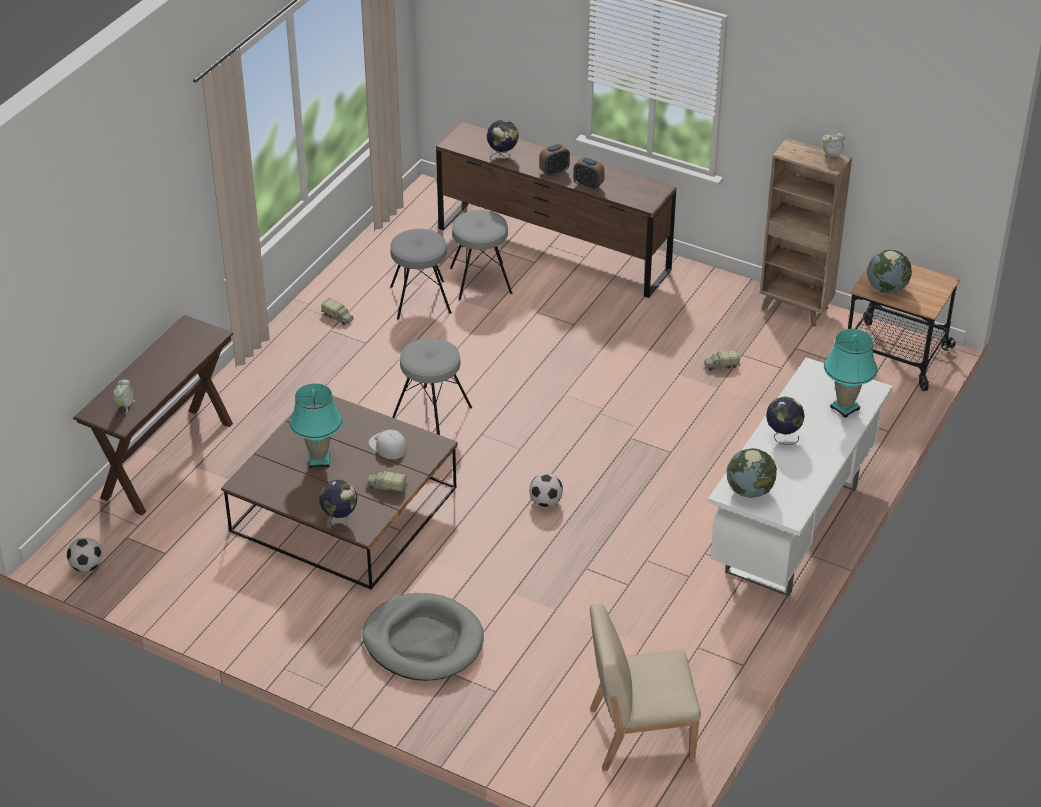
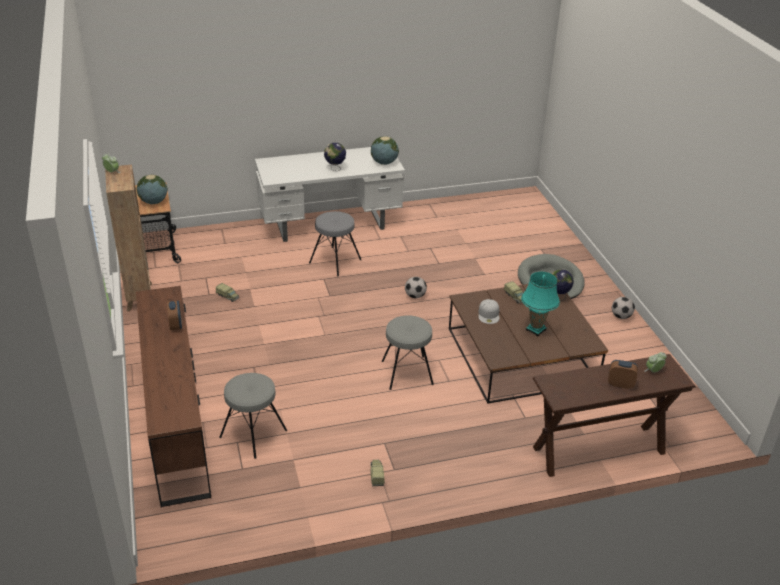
camera: 135 degrees left, 5 degrees down
football [67,537,102,572] -> football moved to [612,297,635,319]
grey stool [390,229,452,320] -> grey stool moved to [309,211,362,277]
globe [487,120,519,162] -> none
alarm clock [539,144,570,177] -> alarm clock moved to [608,360,638,389]
beige chair [590,604,701,771] -> none
turquoise table lamp [824,329,878,418] -> none

